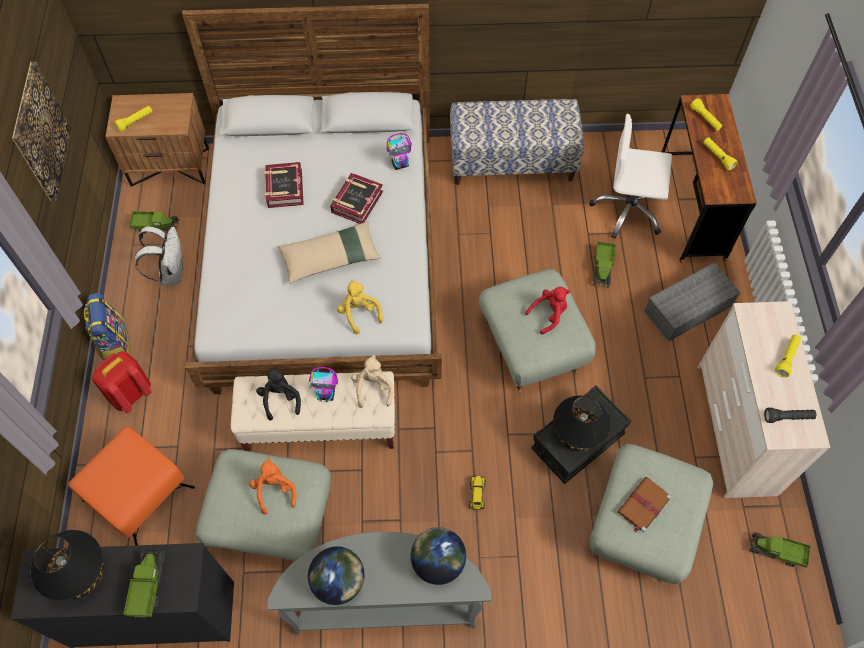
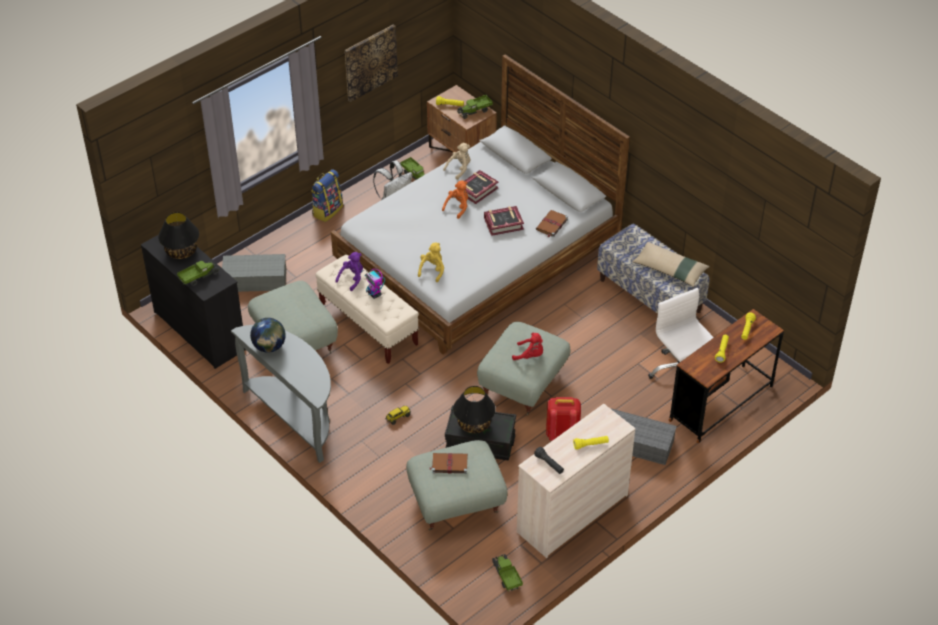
camera: 50 degrees right, 15 degrees down
orange ottoman [68,426,195,546] -> grey storage box [222,254,286,292]
red backpack [92,351,152,414] -> red backpack moved to [546,397,581,441]
orange plush toy [249,458,297,515] -> orange plush toy moved to [442,180,468,219]
black plush toy [256,366,301,421] -> purple plush toy [336,252,363,291]
beige pillow [278,221,381,284] -> beige pillow moved to [632,242,710,287]
beige plush toy [351,355,393,408] -> beige plush toy moved to [443,143,470,180]
toy robot [387,133,412,170] -> brown book [536,210,568,237]
globe [411,527,466,585] -> none
toy truck [594,242,616,288] -> toy truck moved to [457,95,493,119]

